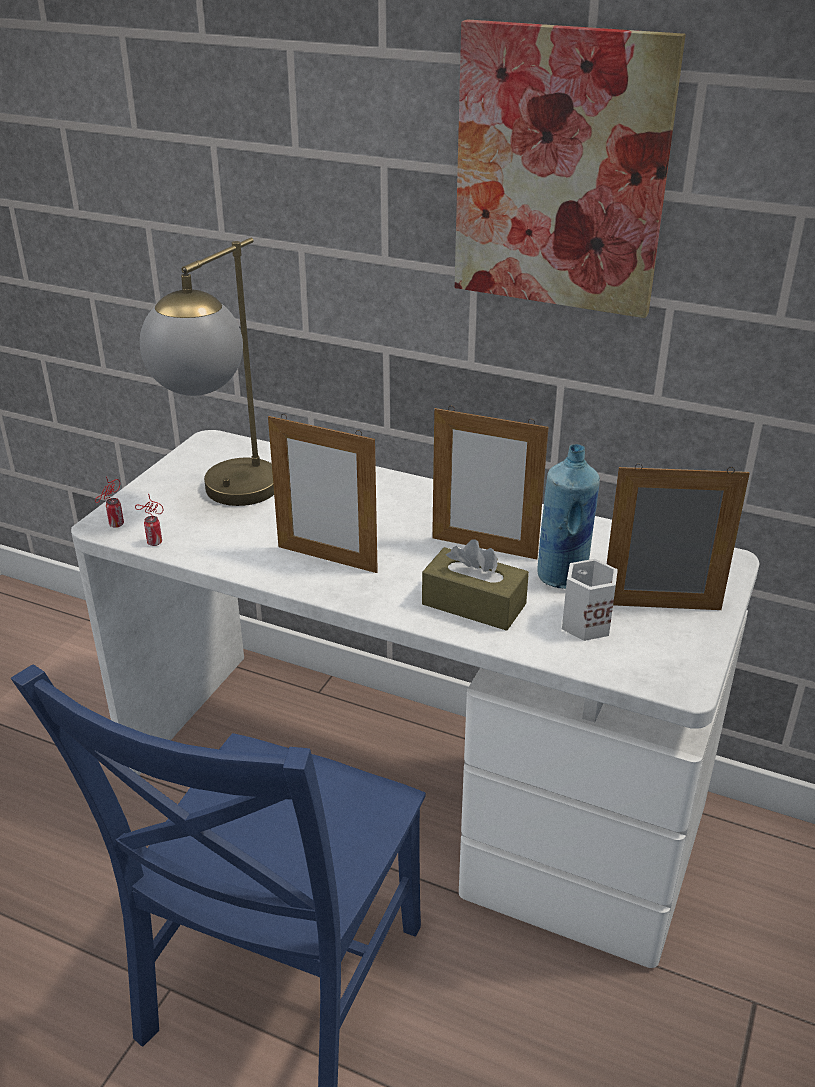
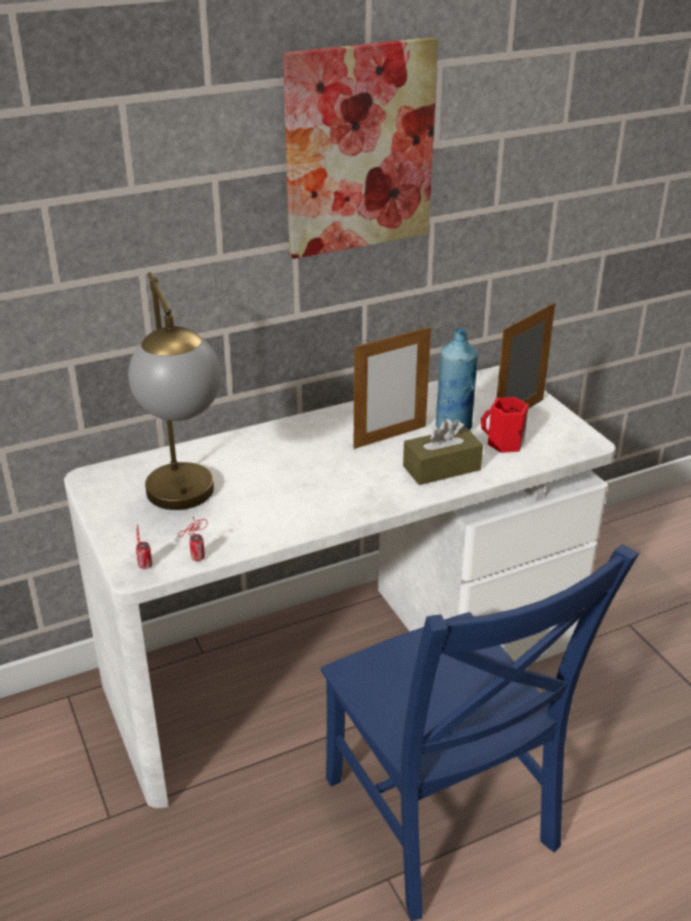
camera: 50 degrees left, 0 degrees up
picture frame [268,414,378,573] -> none
white mug [562,559,618,641] -> red mug [481,397,529,453]

